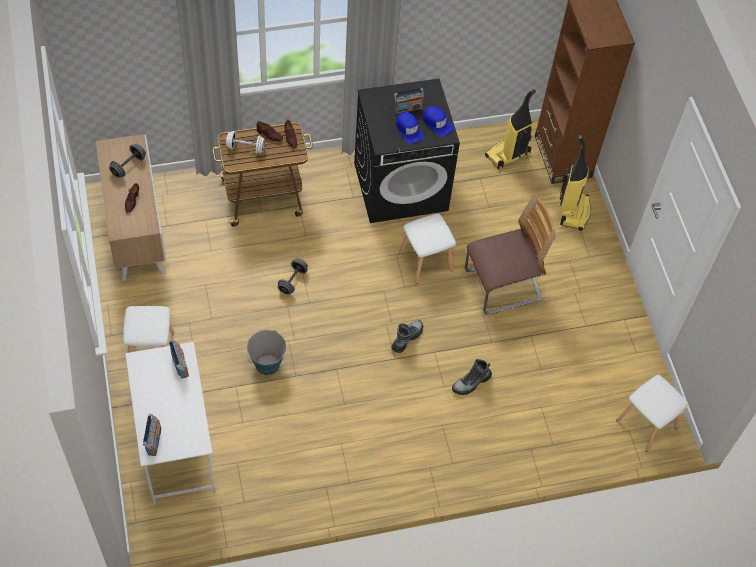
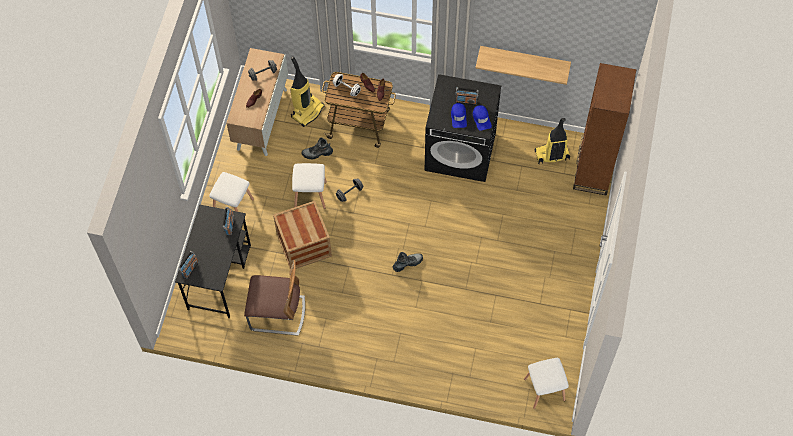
camera: 30 degrees right, 5 degrees up
white desk [125,342,216,505] -> black desk [175,204,251,318]
bucket [247,330,287,375] -> crate [273,201,332,269]
white stool [399,213,456,284] -> white stool moved to [292,163,327,209]
boot [452,359,492,395] -> boot moved to [302,137,333,159]
chair [465,194,556,315] -> chair moved to [244,260,305,336]
vacuum cleaner [560,135,591,231] -> vacuum cleaner moved to [290,56,324,127]
none -> shelf [475,46,571,85]

